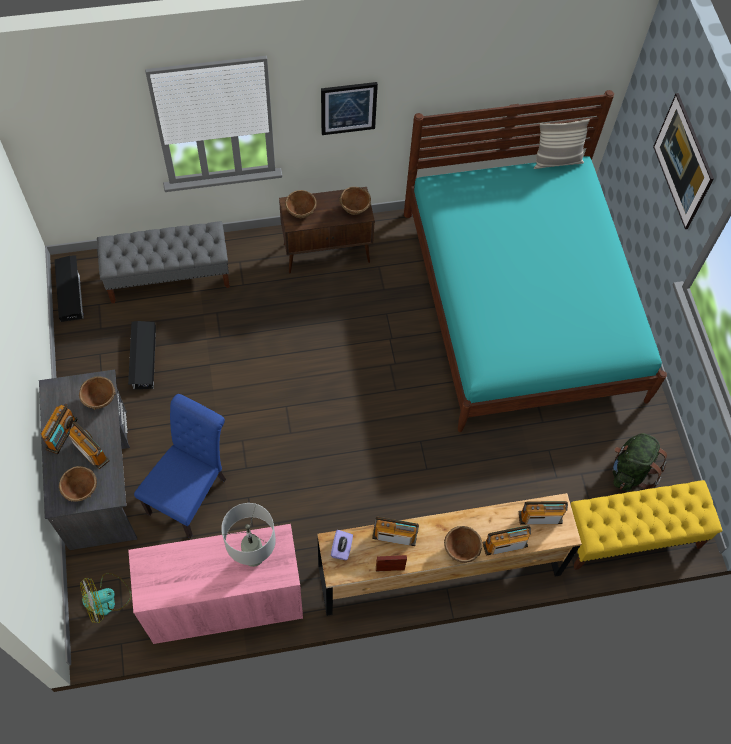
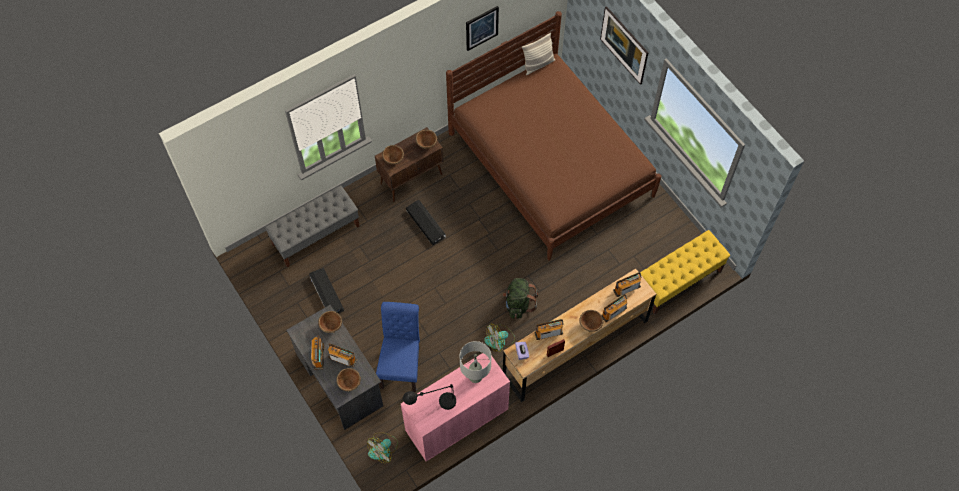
camera: 20 degrees left, 0 degrees up
black storage box [54,255,84,322] -> black storage box moved to [406,200,446,245]
picture [321,82,378,135] -> picture moved to [466,6,499,51]
turquoise bed [404,90,667,432] -> brown bed [446,11,661,261]
green backpack [613,433,667,491] -> green backpack moved to [503,278,538,319]
none -> black table lamp [403,384,456,410]
none -> fan [484,324,515,352]

